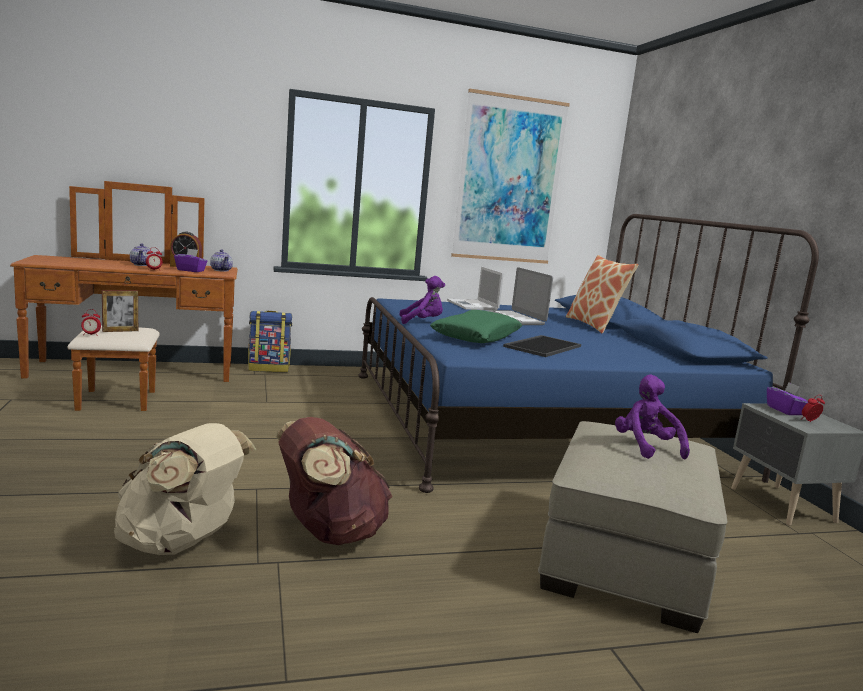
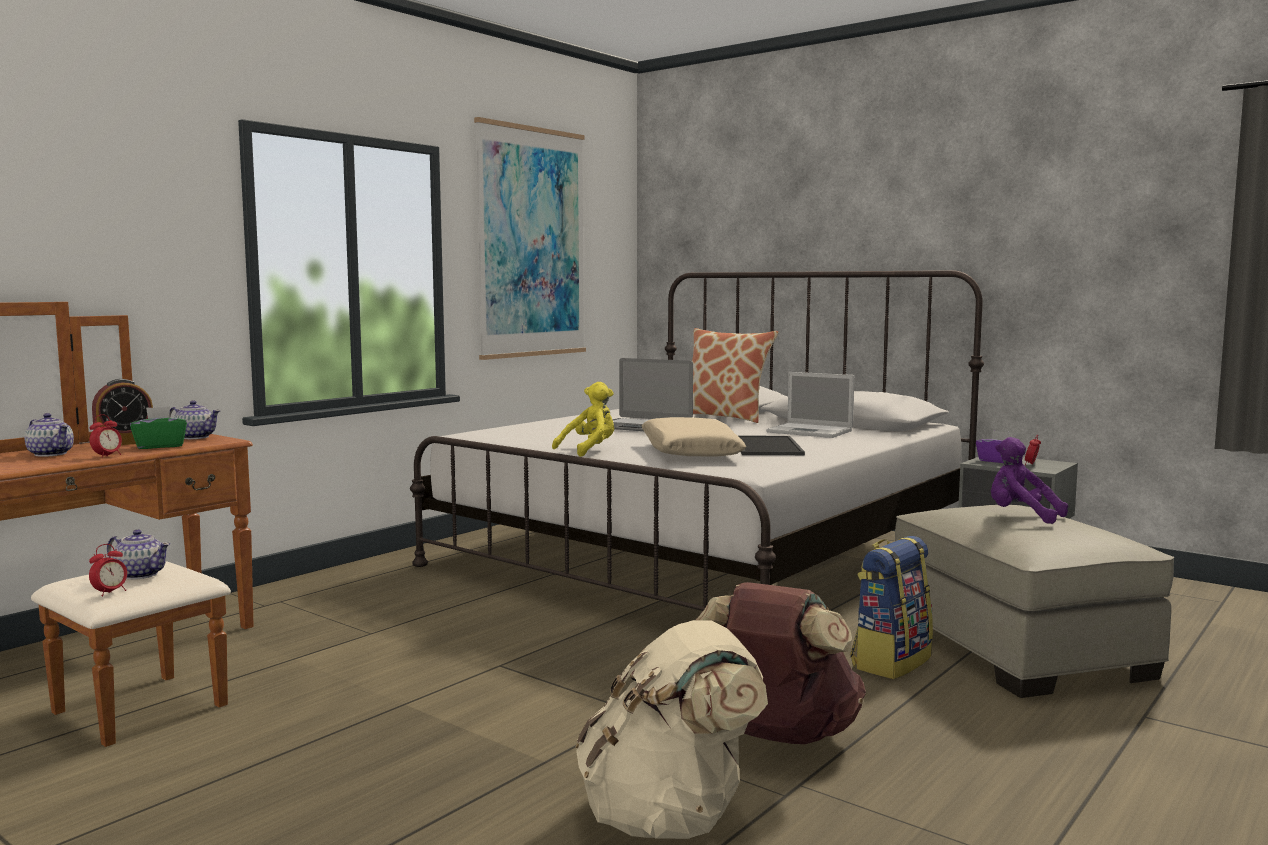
camera: 35 degrees left, 5 degrees down
picture frame [102,290,138,332] -> teapot [107,529,170,580]
purple tissue box [174,249,208,272] -> green tissue box [130,406,187,449]
backpack [248,311,292,372] -> backpack moved to [850,536,933,679]
blue bed [358,214,819,493] -> white bed [410,270,984,611]
purple plush toy [400,276,445,324] -> yellow plush toy [552,382,614,457]
green pillow [430,310,522,343] -> beige pillow [641,417,746,457]
laptop [447,266,504,310] -> laptop moved to [766,372,854,438]

